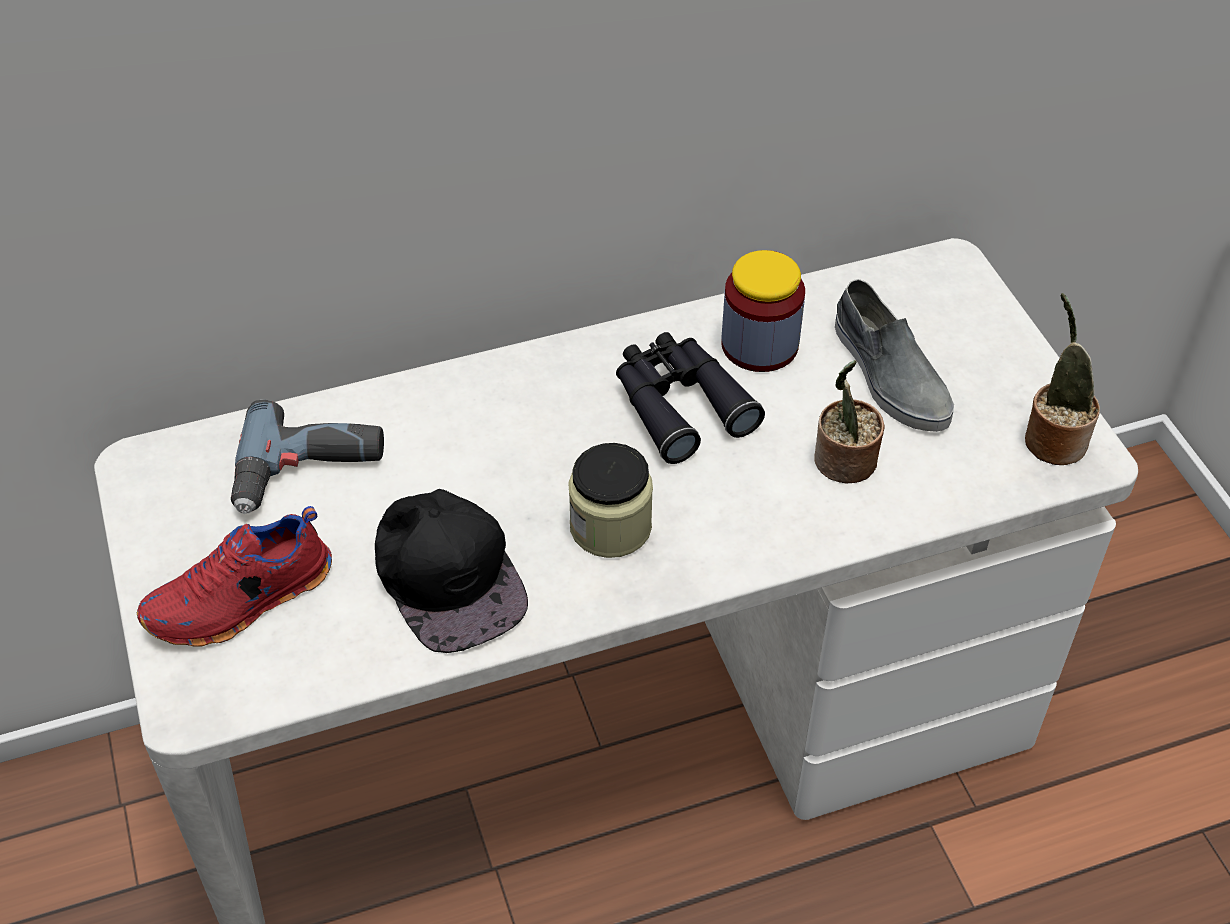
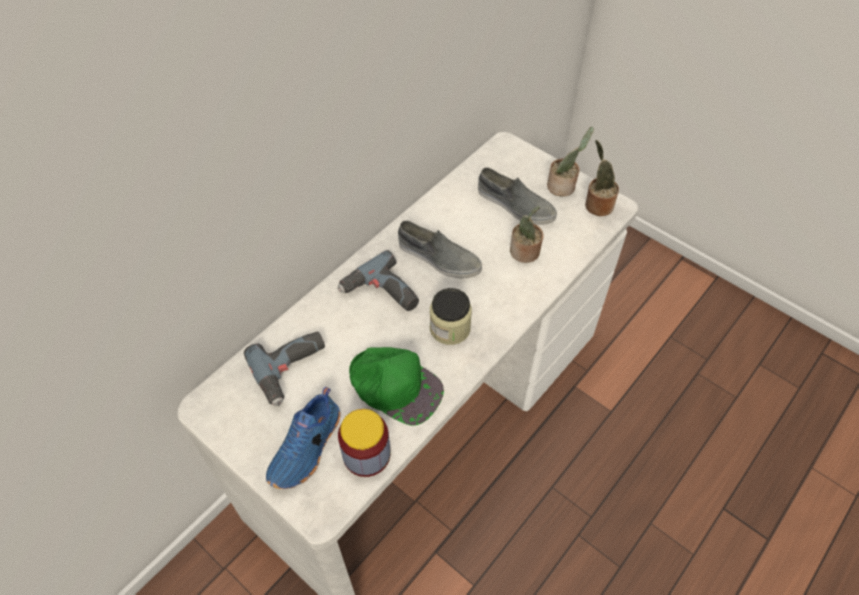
camera: 30 degrees left, 5 degrees up
red shoe [137,506,332,647] -> blue shoe [266,387,340,489]
black cap [375,489,528,653] -> green cap [349,347,444,426]
black binoculars [616,332,765,464] -> grey shoe [398,221,482,278]
jar [721,250,805,372] -> jar moved to [338,409,391,477]
none -> power drill [338,250,419,311]
none -> potted plant [547,127,594,197]

